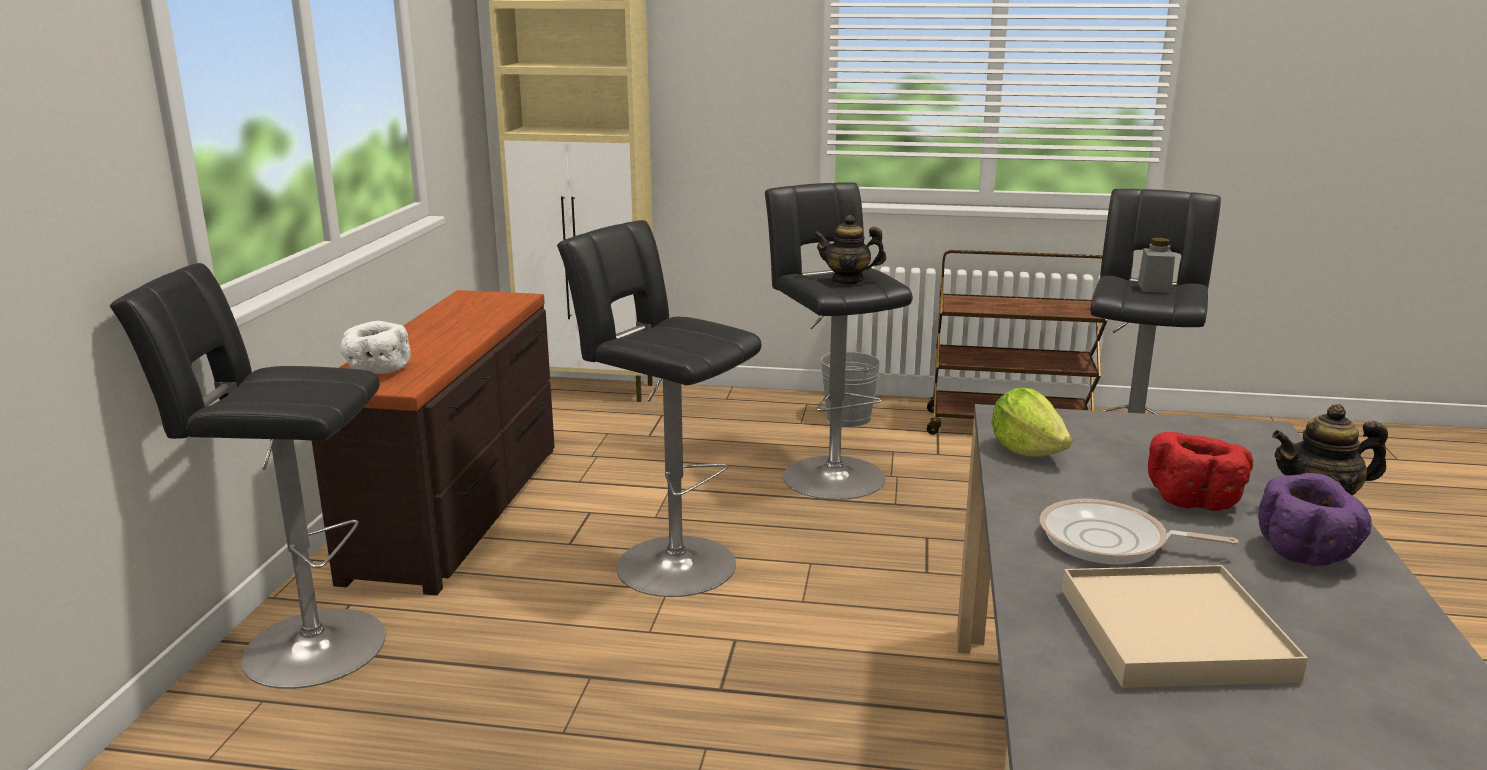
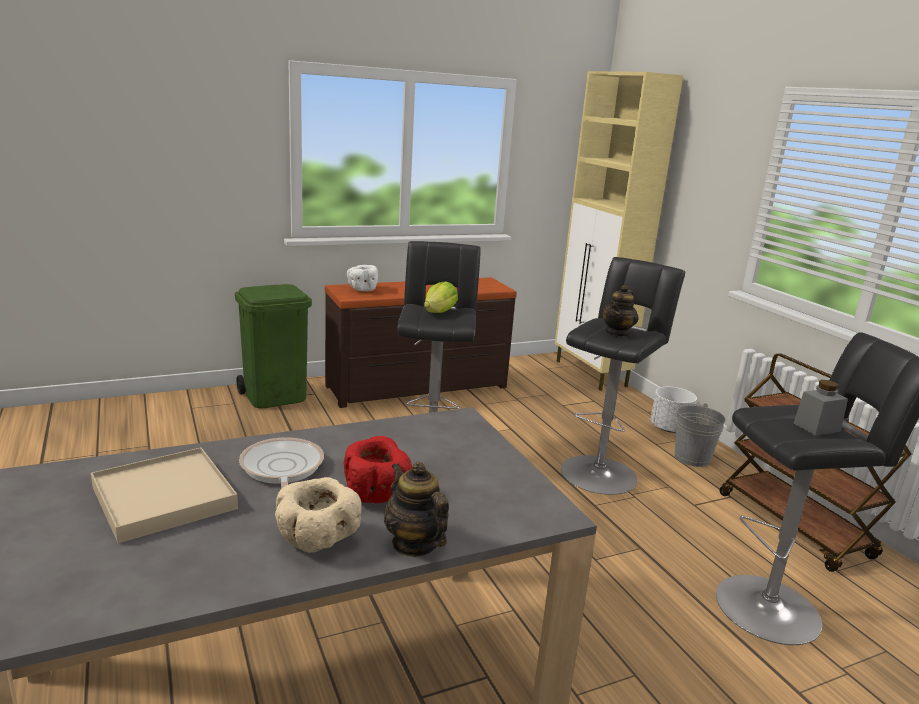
camera: 55 degrees right, 0 degrees up
black stool [110,263,385,689] -> green trash can [235,284,312,409]
teapot [813,215,886,285] -> teapot turned 120 degrees counterclockwise [602,285,639,337]
lettuce [991,388,1073,457] -> lettuce moved to [424,281,458,313]
purple bowl [1258,473,1372,566] -> beige bowl [275,477,362,553]
none -> white planter [651,387,697,433]

